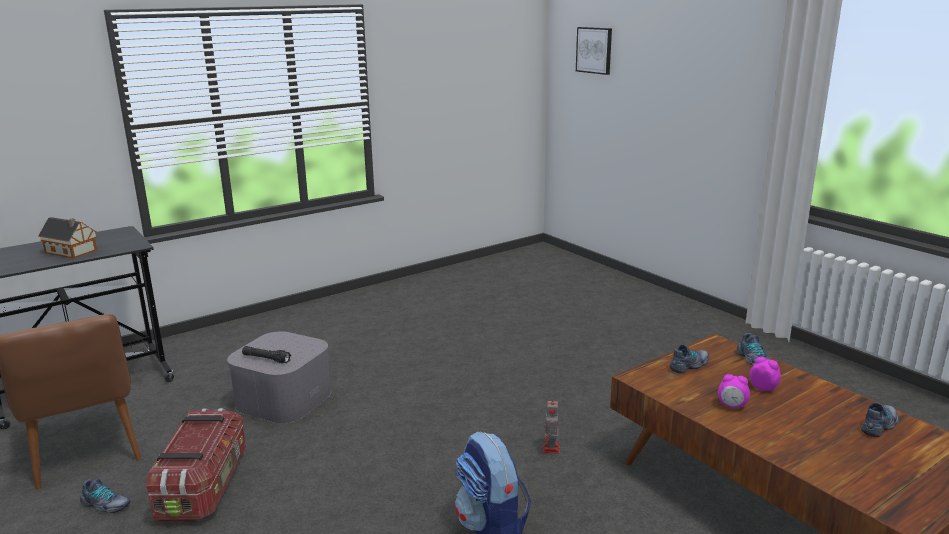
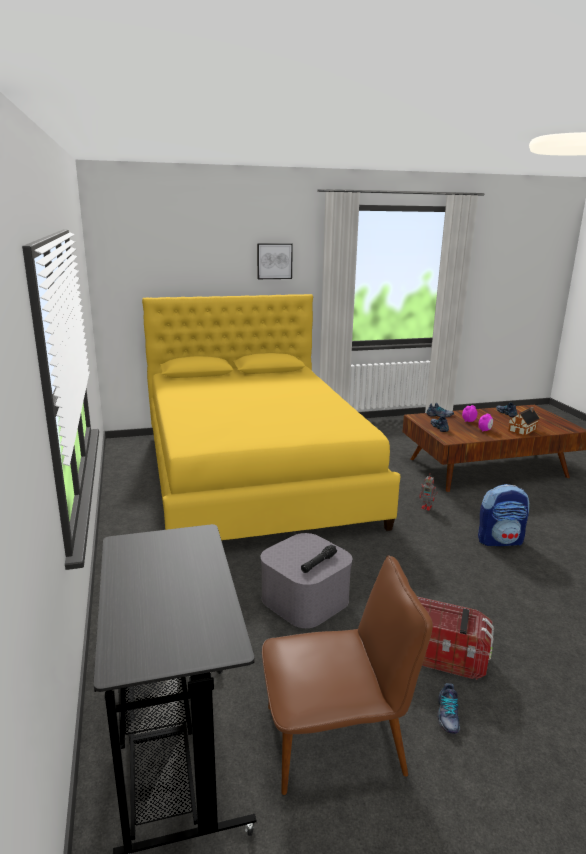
camera: 70 degrees left, 0 degrees up
toy house [38,217,97,258] -> toy house moved to [508,407,540,436]
shoe [80,479,131,513] -> shoe turned 150 degrees clockwise [437,683,460,734]
picture [576,27,612,75] -> picture moved to [257,243,293,279]
none -> yellow bed [142,294,400,540]

